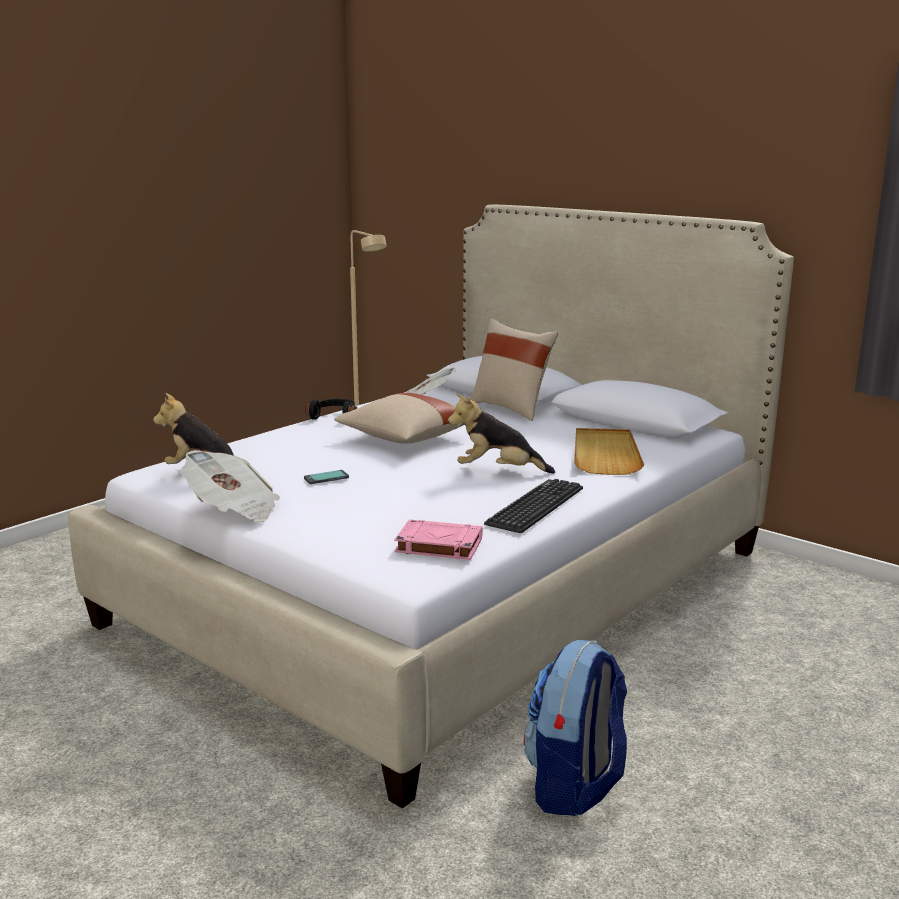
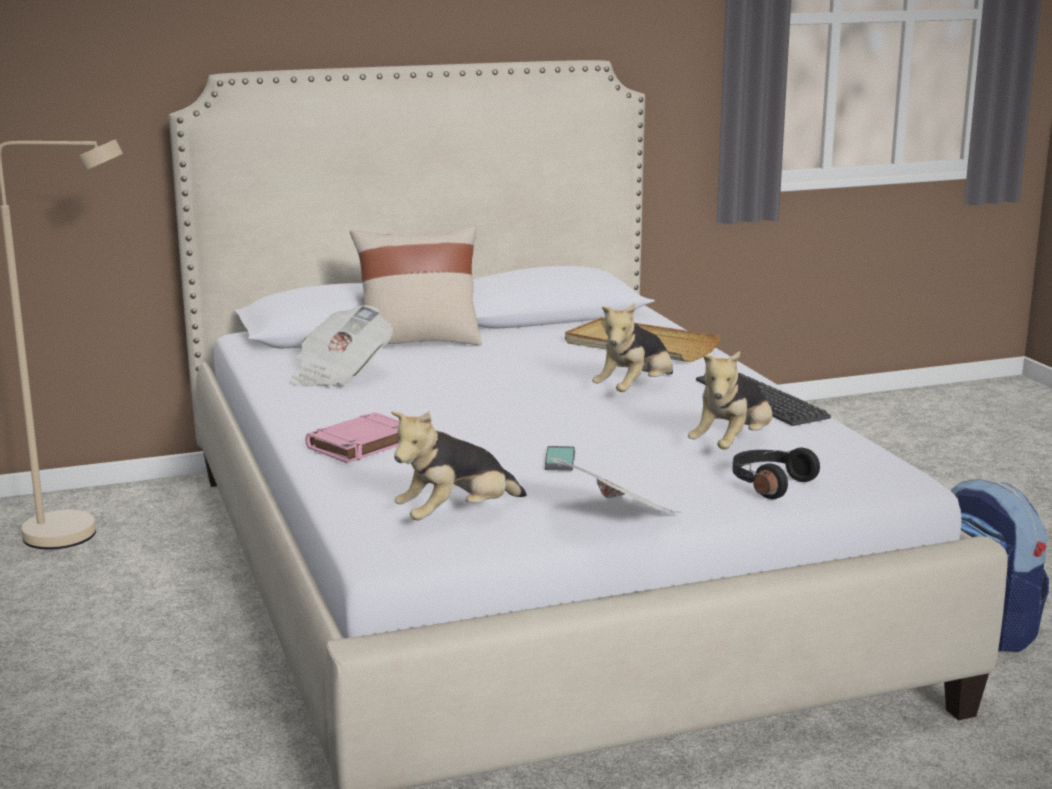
camera: 60 degrees left, 0 degrees up
black headphones [305,398,357,420] -> black headphones moved to [732,448,820,499]
beige pillow [334,393,463,444] -> none
pink book [395,519,483,560] -> pink book moved to [305,412,400,463]
none -> plush toy [688,351,773,450]

